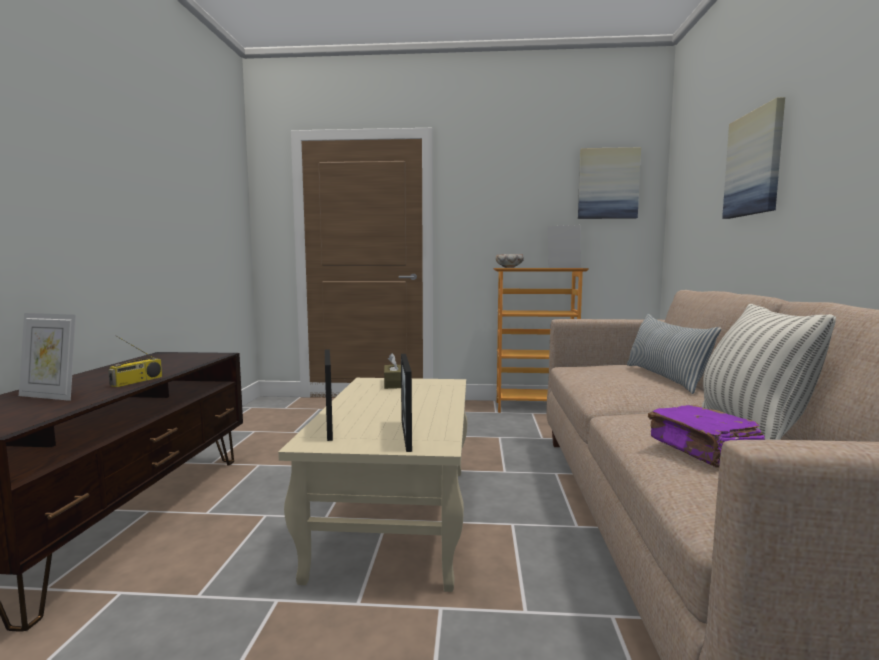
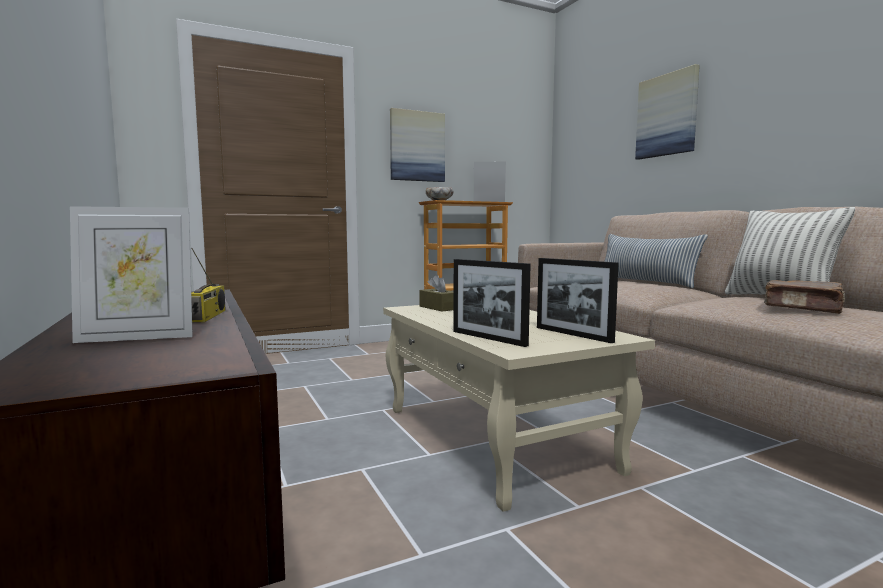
camera: 30 degrees left, 0 degrees up
picture [578,147,641,219] -> picture moved to [390,108,445,182]
purple book [648,405,765,468] -> brown book [764,280,845,314]

